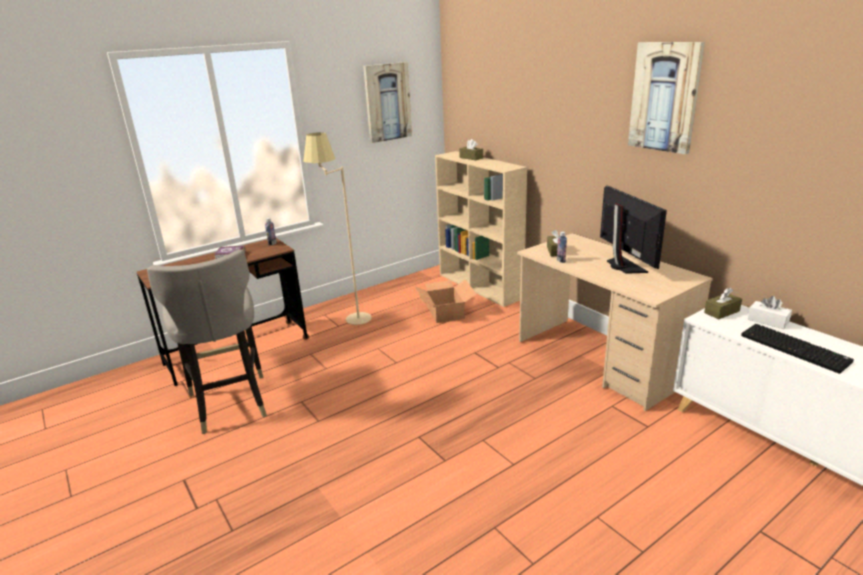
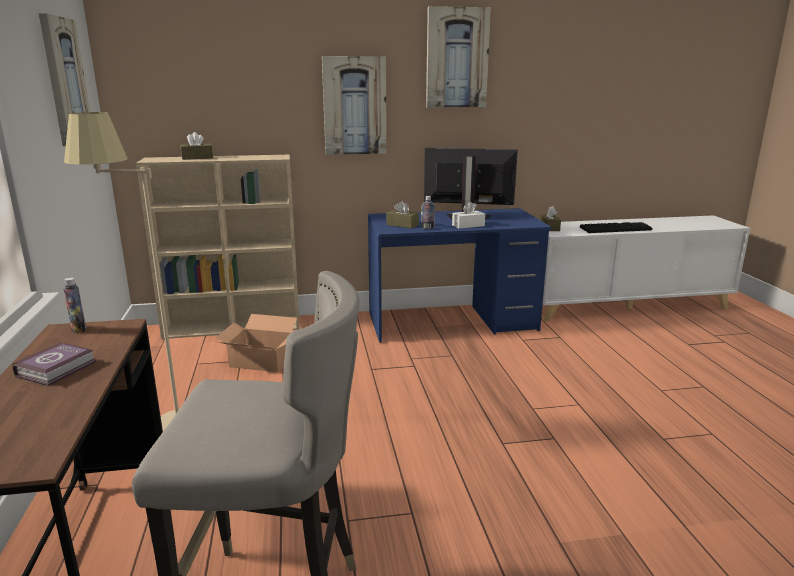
camera: 65 degrees left, 5 degrees down
beige desk [517,233,713,411] -> blue desk [368,208,552,343]
white tissue box [748,296,792,329] -> white tissue box moved to [452,201,485,229]
none -> picture [322,56,387,155]

